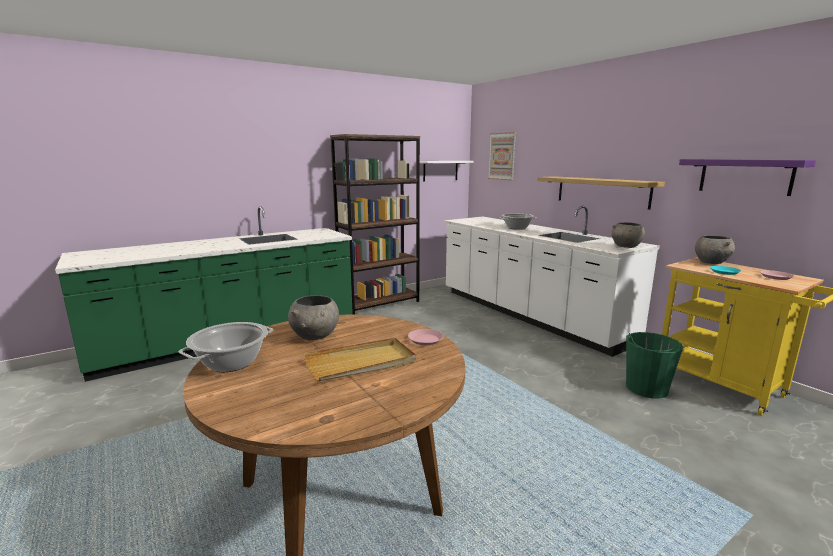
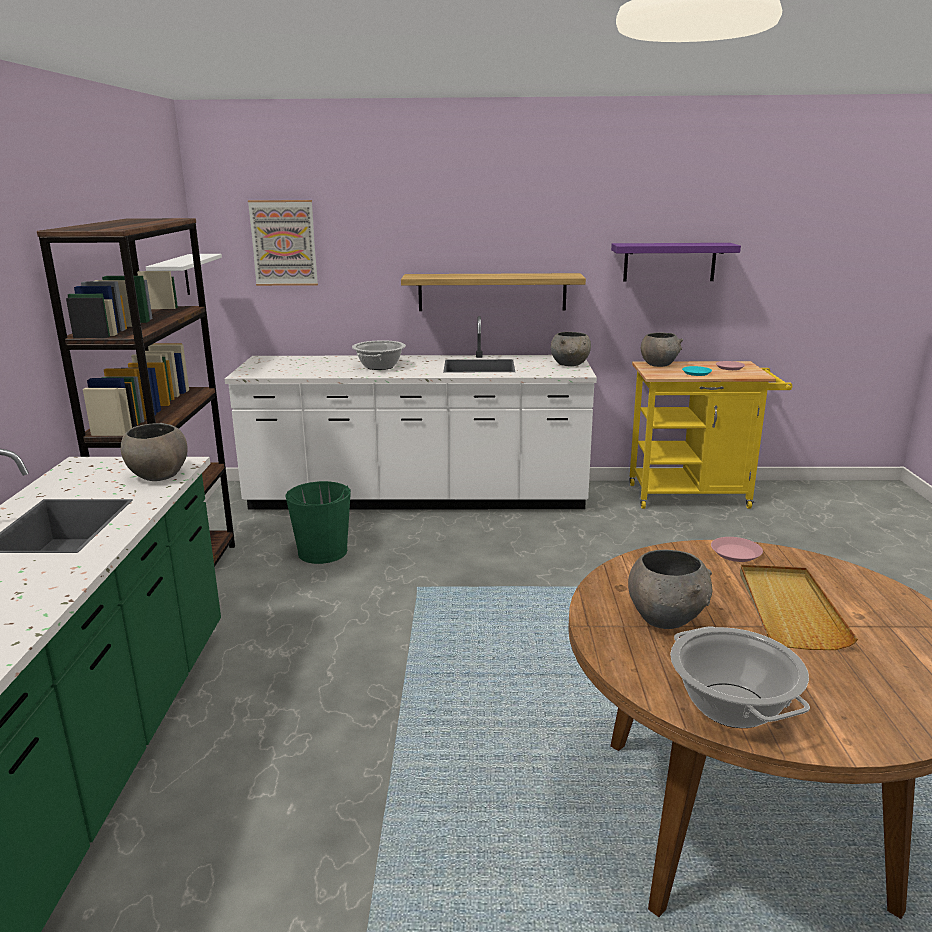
camera: 55 degrees left, 5 degrees up
green bucket [626,332,683,399] -> green bucket moved to [285,481,351,564]
none -> grey bowl [120,423,188,481]

